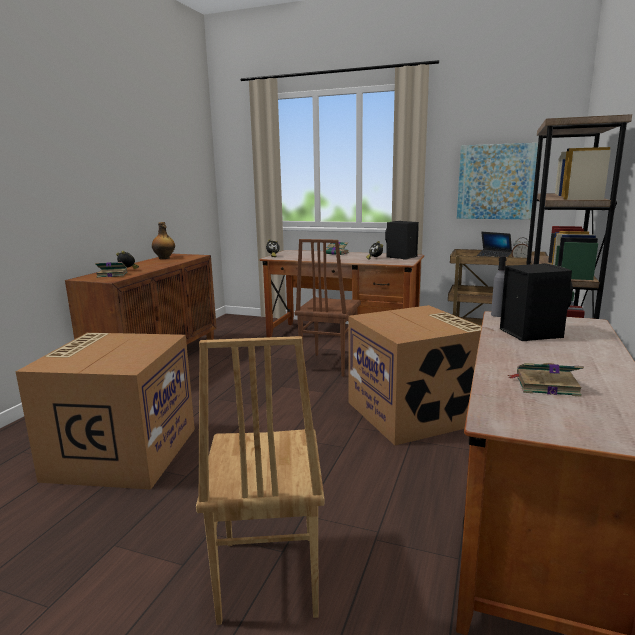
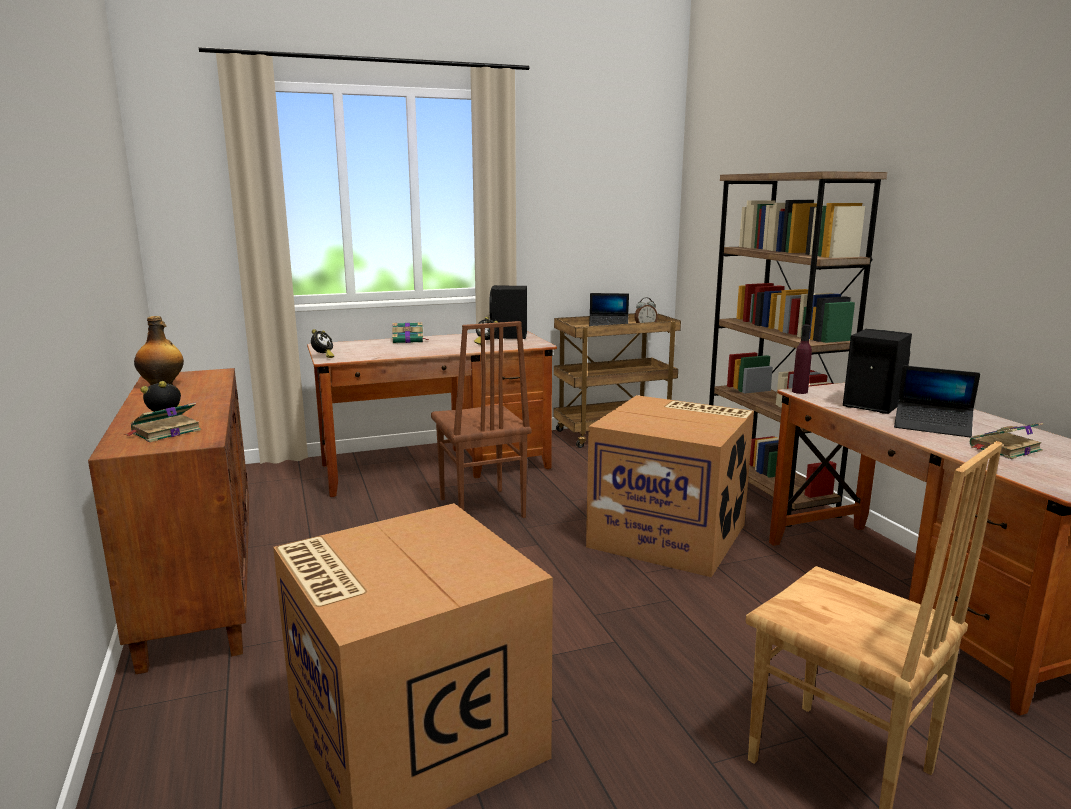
camera: 40 degrees left, 0 degrees up
picture [457,143,538,219] -> none
grey bottle [491,256,506,317] -> purple bottle [792,325,812,394]
none -> laptop [894,365,980,438]

